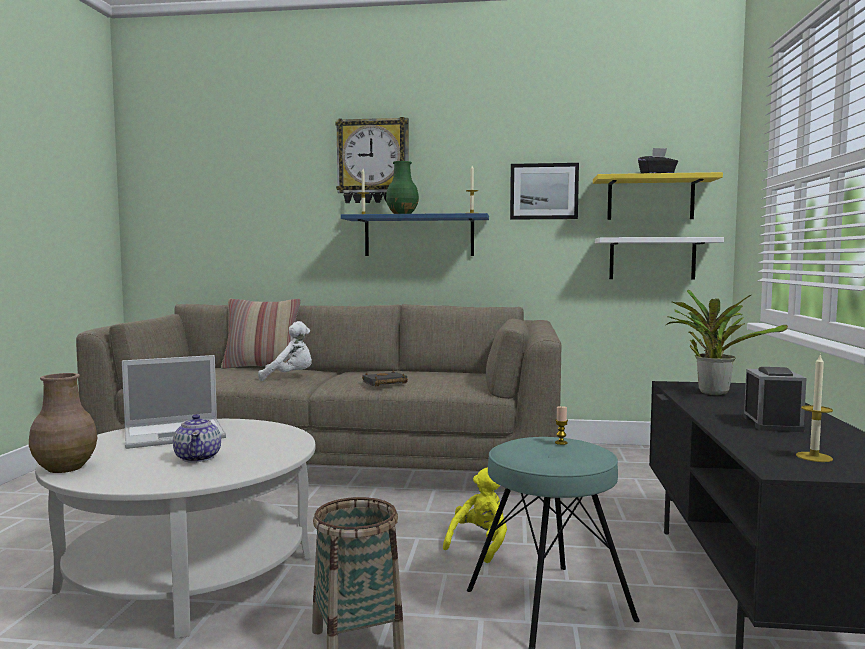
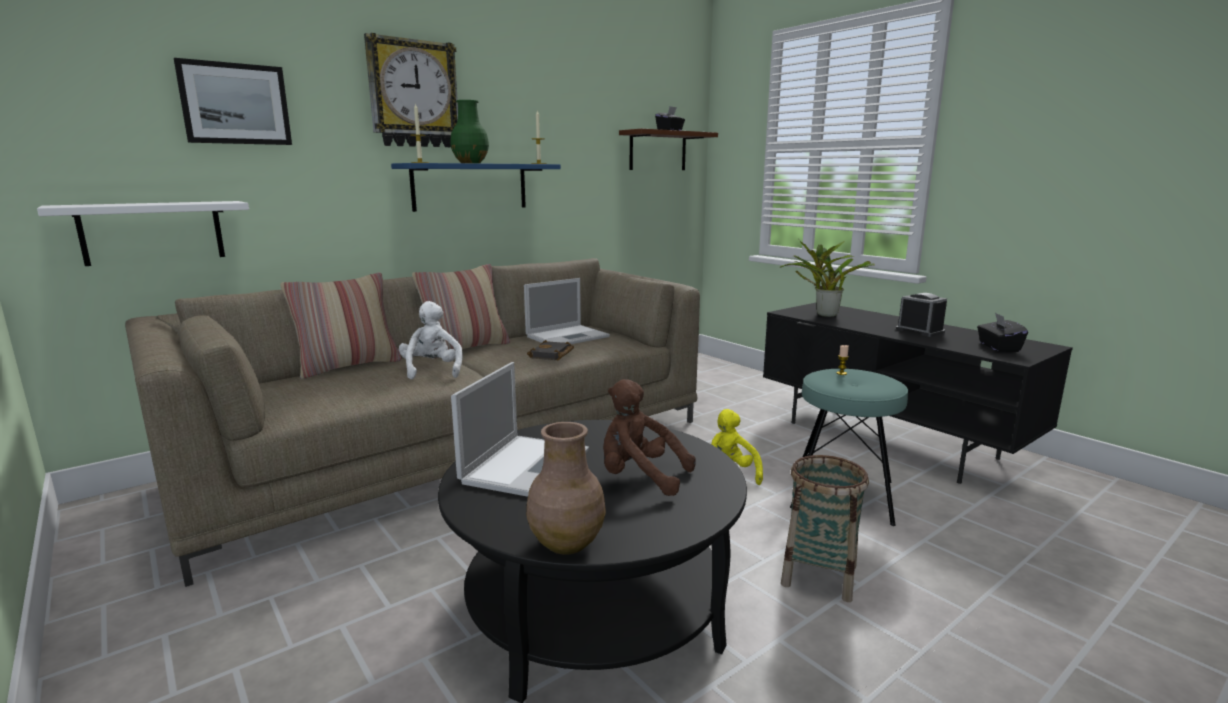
camera: 45 degrees left, 10 degrees up
white coffee table [35,419,316,639] -> black coffee table [438,420,747,703]
teapot [173,414,221,463] -> brown plush toy [603,379,695,496]
white plush toy [258,321,312,381] -> white plush toy turned 60 degrees counterclockwise [399,301,463,380]
picture [510,163,579,220] -> picture moved to [174,58,292,145]
yellow shelf [593,172,723,220] -> brown shelf [619,129,718,170]
white shelf [595,237,724,279] -> white shelf moved to [37,201,249,266]
candle [796,353,833,462] -> black tissue box [977,313,1028,352]
none -> pillow [412,264,510,359]
none -> laptop [524,278,610,344]

